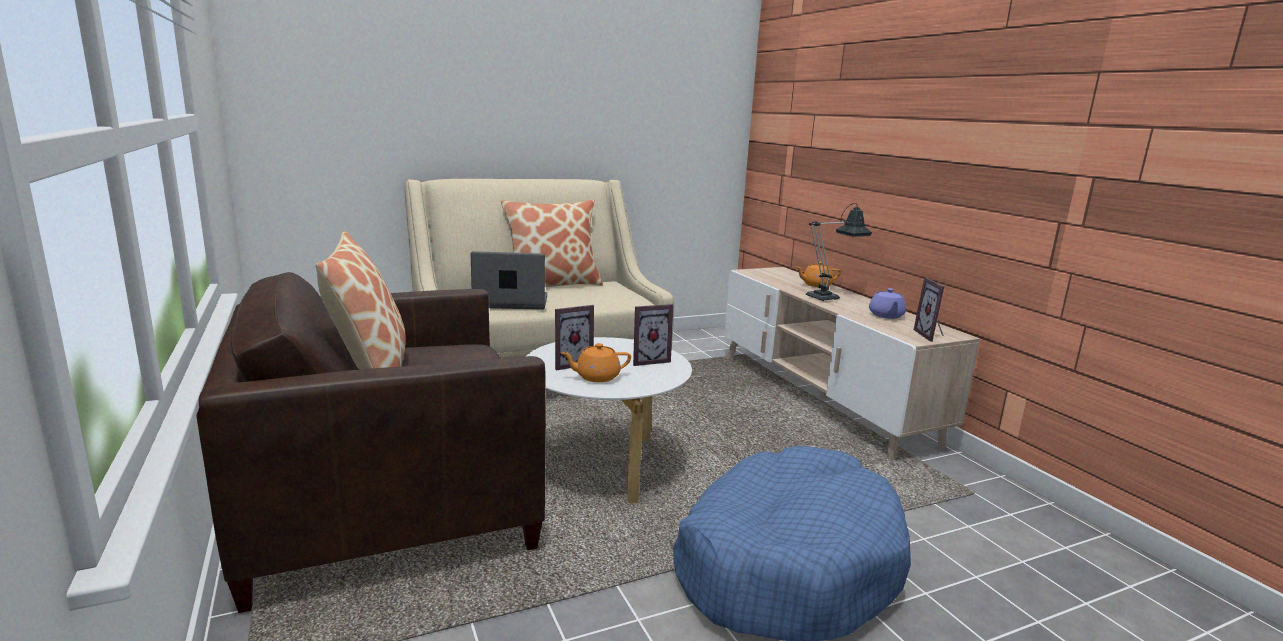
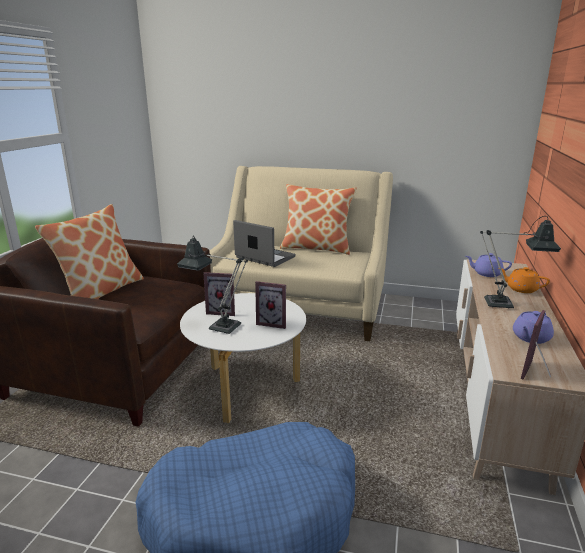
camera: 40 degrees right, 5 degrees up
orange teapot [561,343,631,382] -> table lamp [177,237,248,334]
none -> purple teapot [466,253,512,277]

